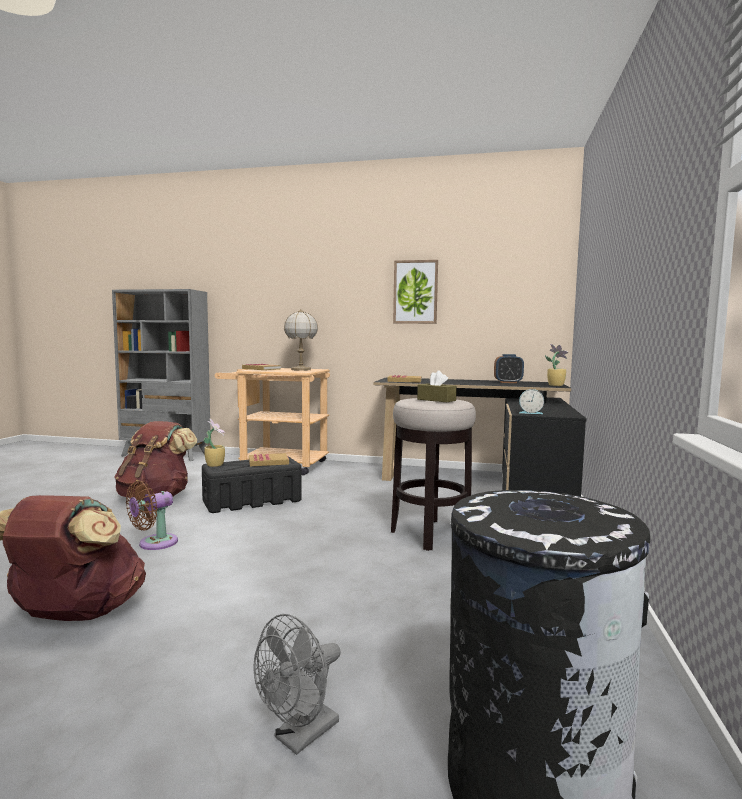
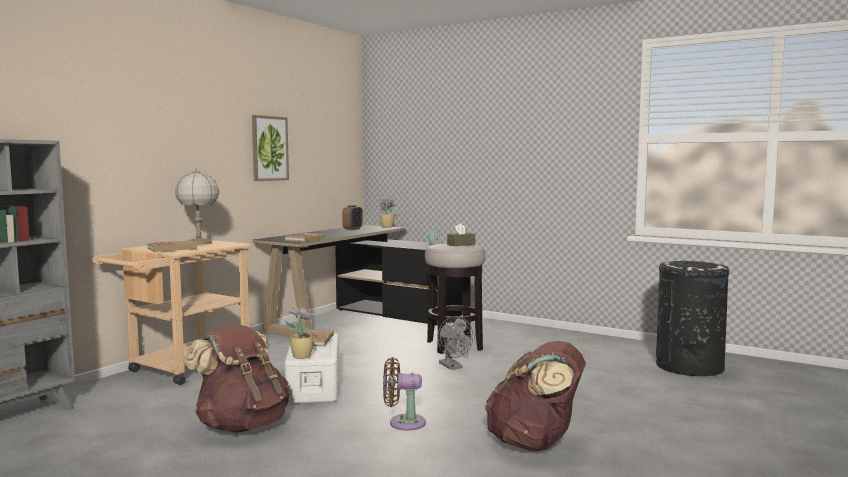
camera: 70 degrees left, 0 degrees up
brown fan [126,481,178,550] -> brown fan turned 120 degrees clockwise [383,357,426,431]
black storage box [202,456,302,513] -> white storage box [285,333,339,404]
grey fan [253,614,341,755] -> grey fan moved to [438,316,473,370]

